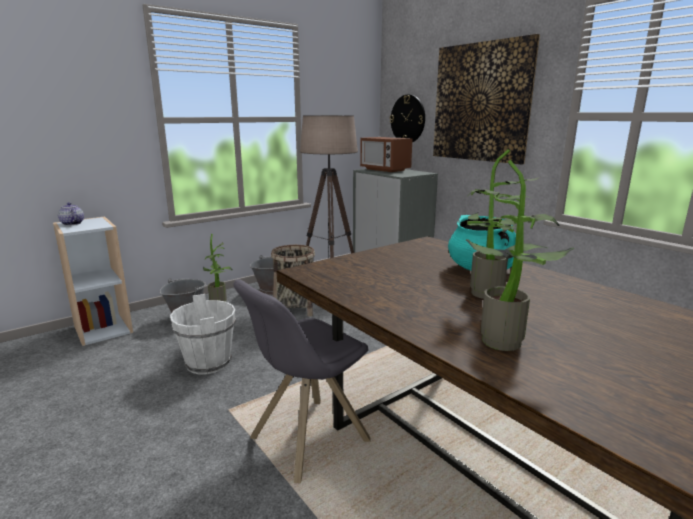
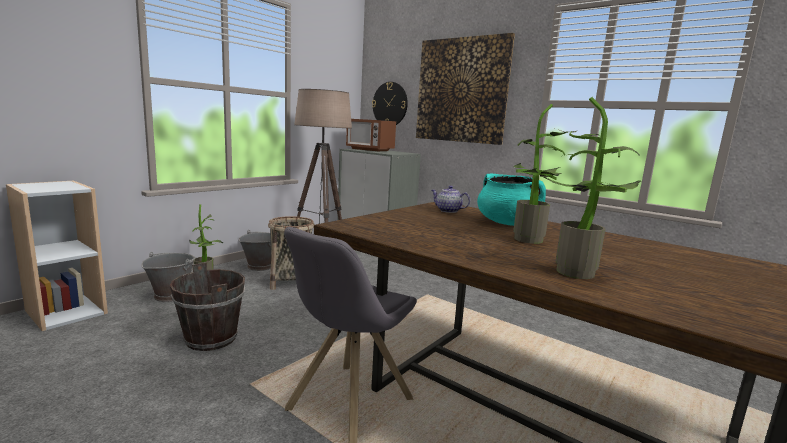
camera: 15 degrees left, 5 degrees down
teapot [58,202,84,226] -> teapot moved to [431,186,470,213]
white bucket [170,294,236,374] -> brown bucket [170,263,245,351]

